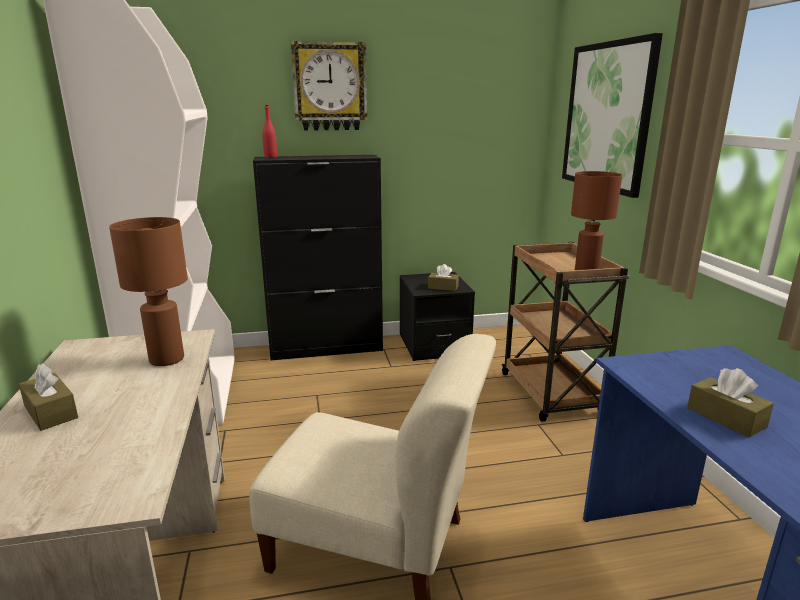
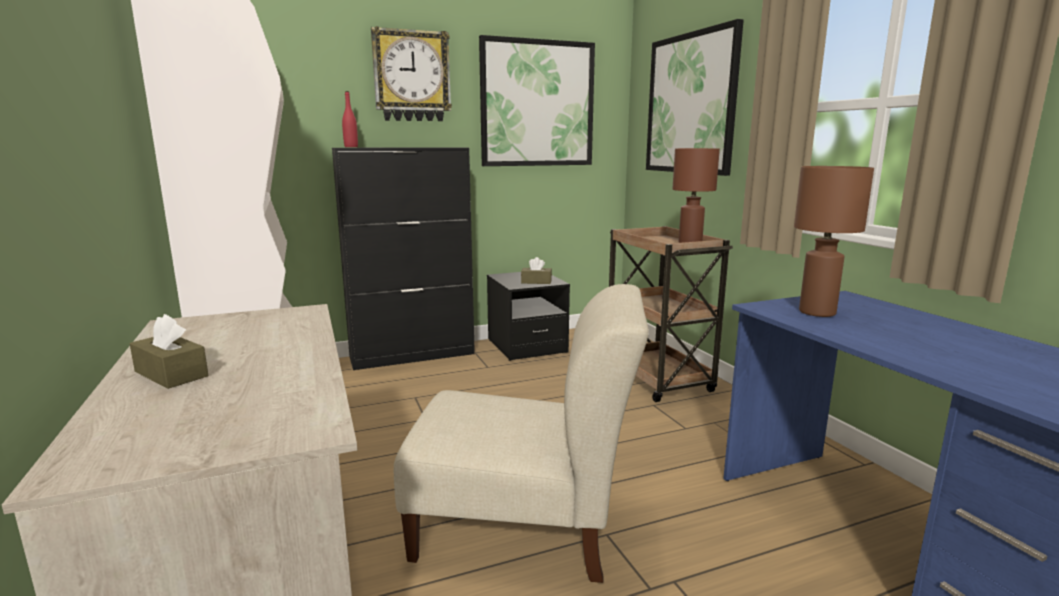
camera: 10 degrees left, 5 degrees down
brown table lamp [109,217,188,366] -> brown table lamp moved to [794,166,874,317]
brown tissue box [687,368,774,437] -> none
none -> picture [479,35,595,166]

